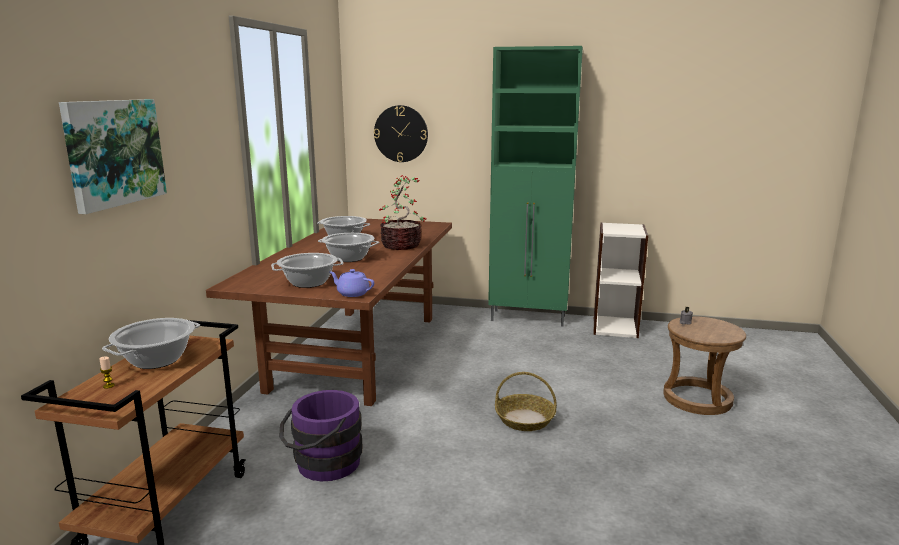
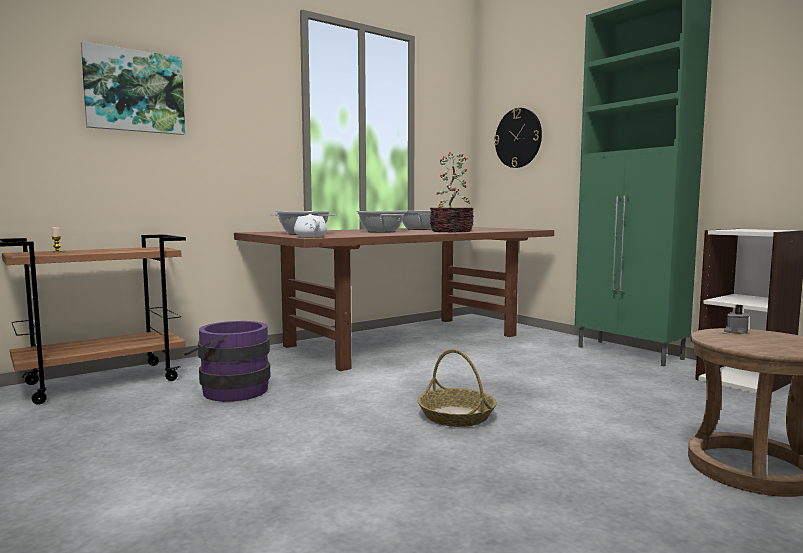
camera: 40 degrees right, 10 degrees down
cooking pot [102,318,200,369] -> none
purple teapot [329,269,374,297] -> white teapot [294,211,327,237]

